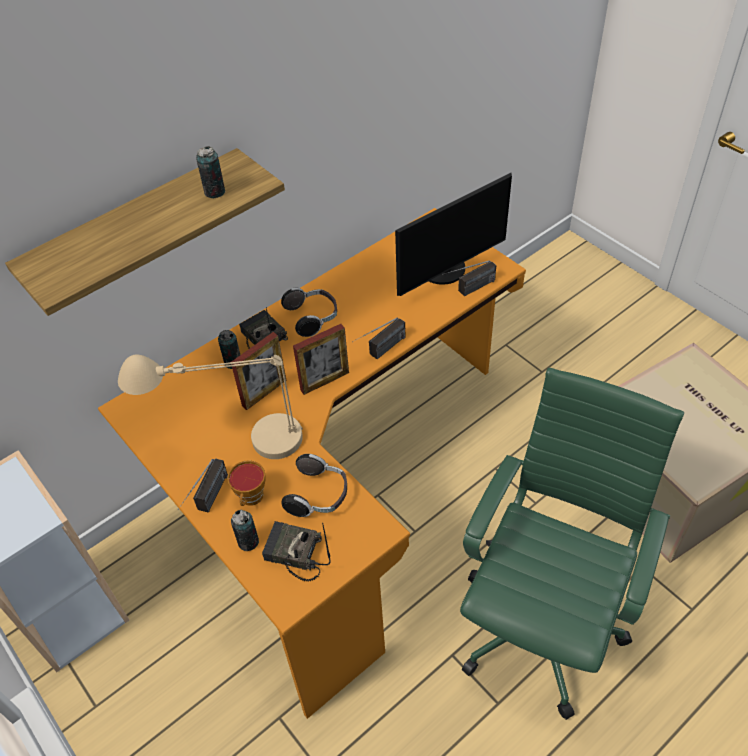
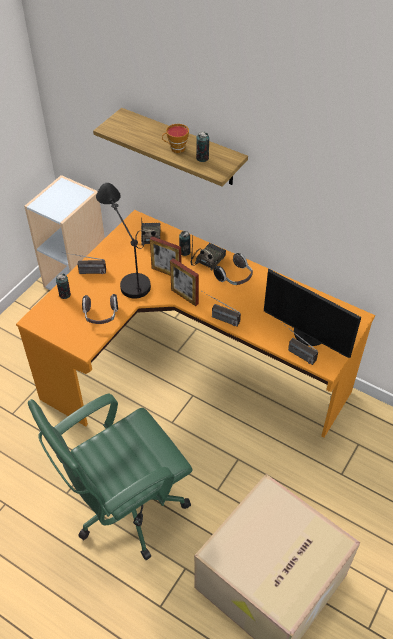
camera: 70 degrees right, 0 degrees up
beige table lamp [118,355,303,459] -> black table lamp [96,183,151,299]
cup [227,460,265,506] -> cup moved to [162,124,189,153]
radio [262,521,331,582] -> radio moved to [135,217,161,249]
green office chair [460,368,684,720] -> green office chair turned 135 degrees clockwise [28,393,192,560]

